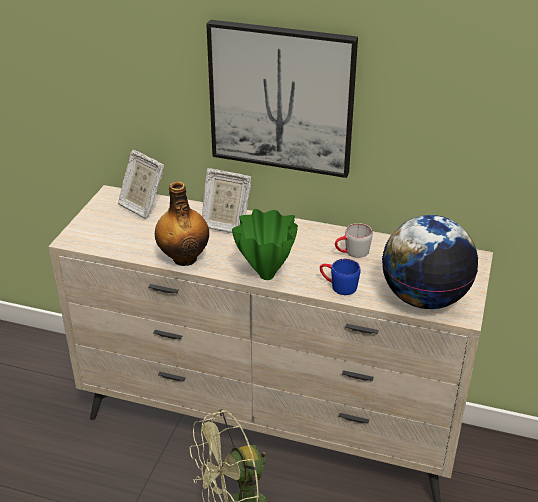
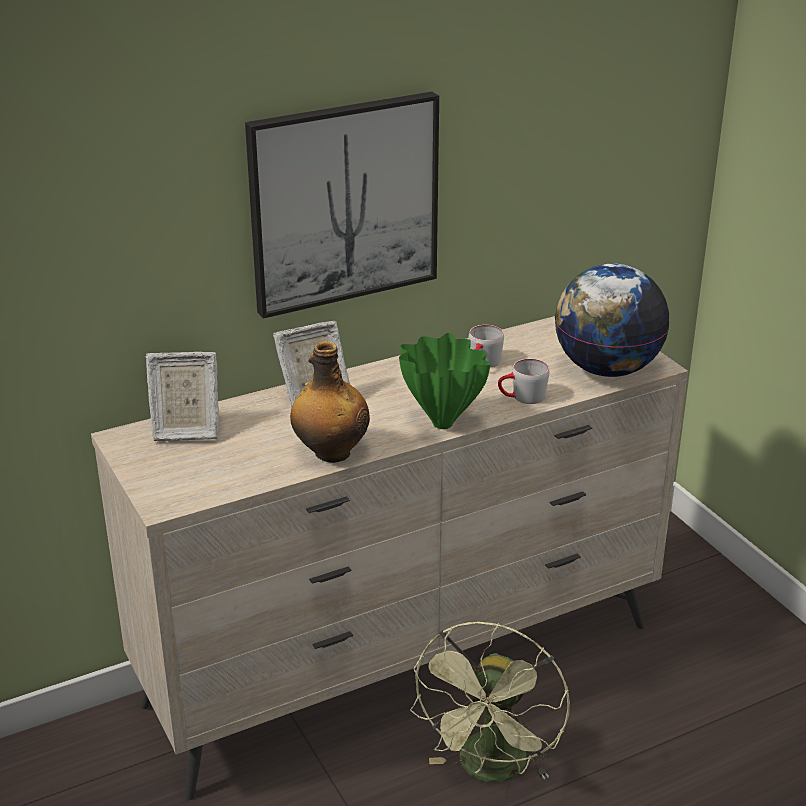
camera: 45 degrees left, 5 degrees down
blue mug [320,259,361,295] -> grey mug [498,359,550,404]

